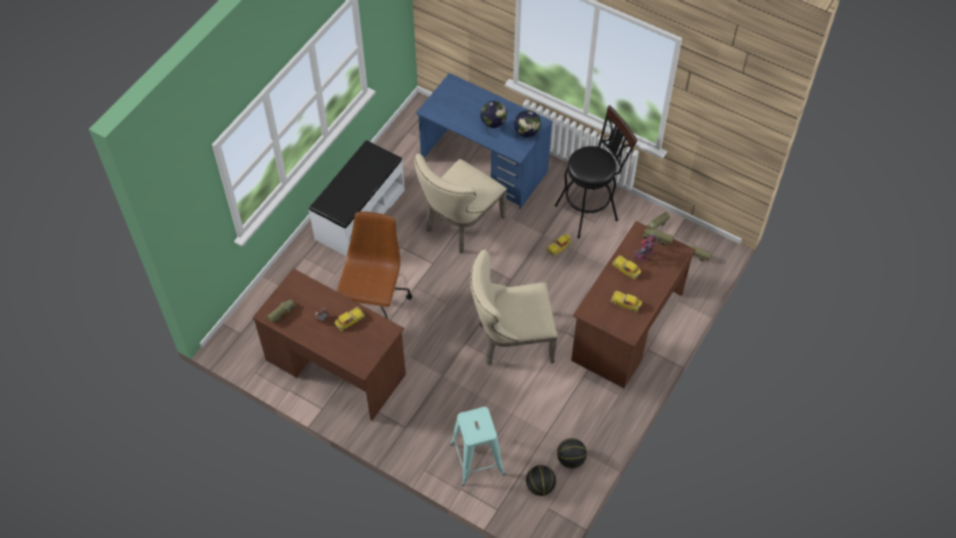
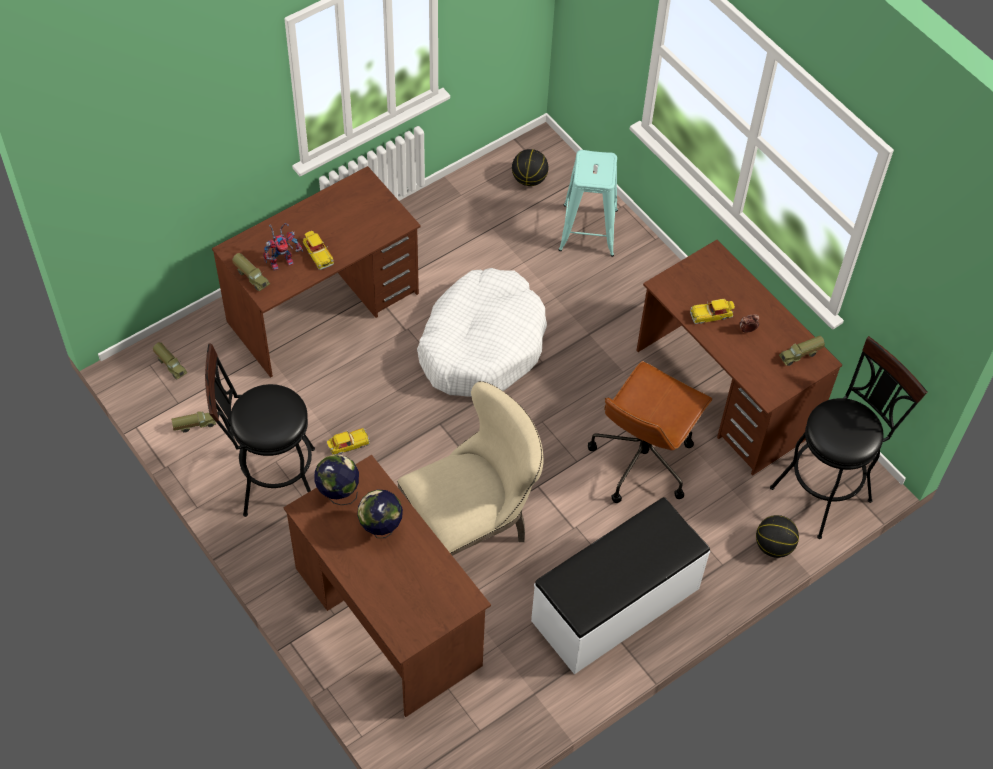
camera: 160 degrees left, 0 degrees up
blue desk [416,73,553,209] -> brown desk [283,455,491,717]
beige chair [470,250,557,365] -> white dog bed [417,268,547,397]
basketball [557,438,587,468] -> basketball moved to [756,515,799,558]
toy car [611,291,642,312] -> none
none -> black stool [770,336,928,539]

